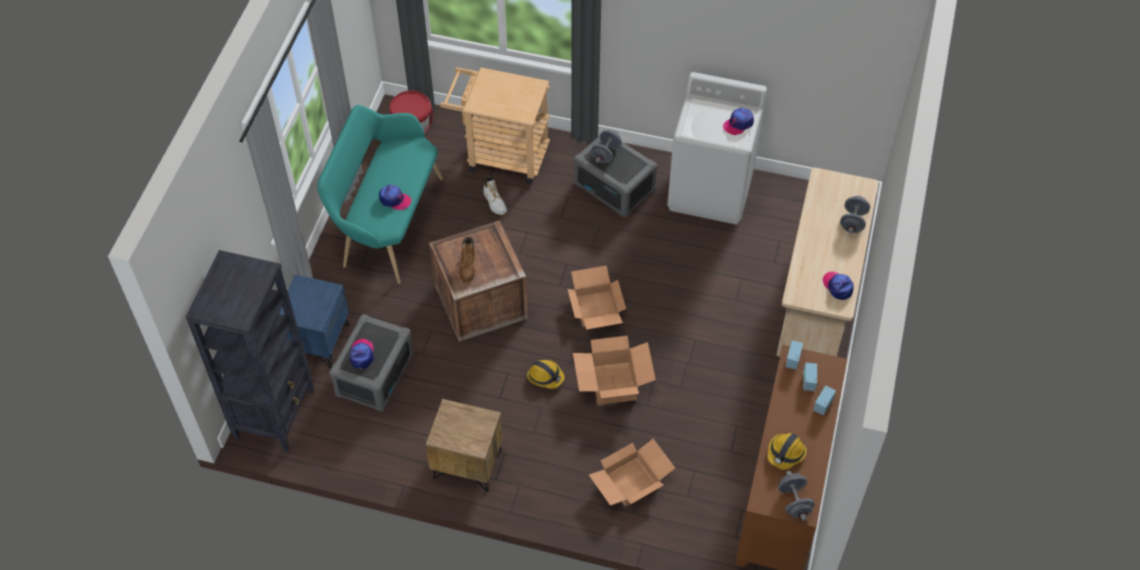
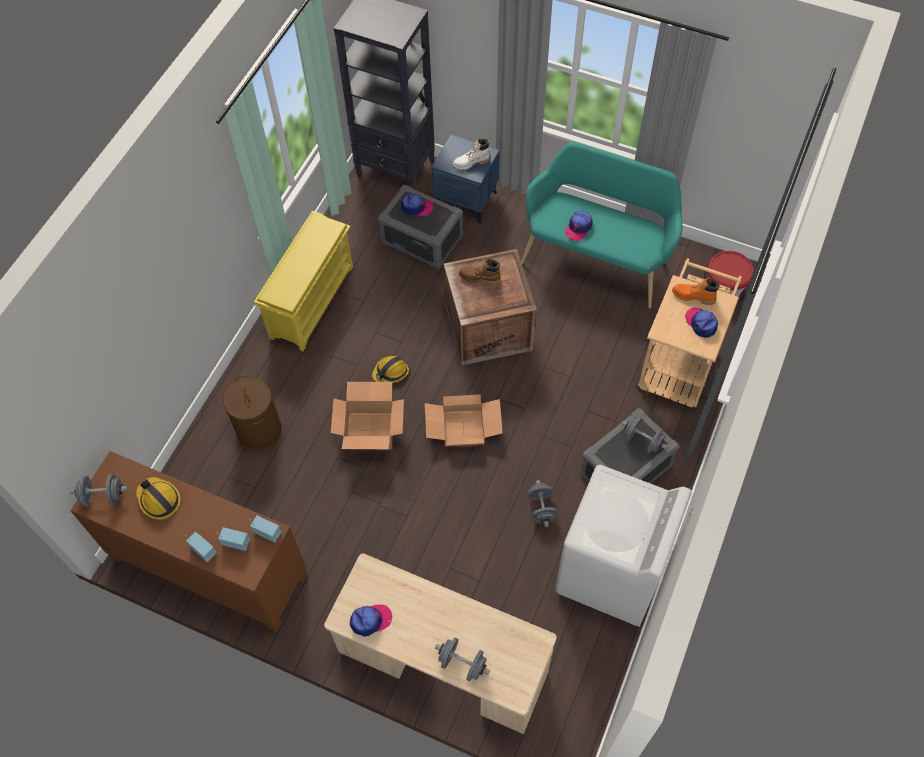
camera: 100 degrees right, 5 degrees up
brown nightstand [426,399,503,492] -> yellow shoe rack [254,211,353,352]
white boot [483,175,507,215] -> white boot moved to [452,139,490,170]
cardboard box [589,439,675,506] -> brown laundry basket [223,375,282,449]
cap [723,108,754,135] -> cap moved to [685,308,718,338]
none -> grey dumbbell [527,480,558,527]
none -> orange boot [672,278,719,305]

